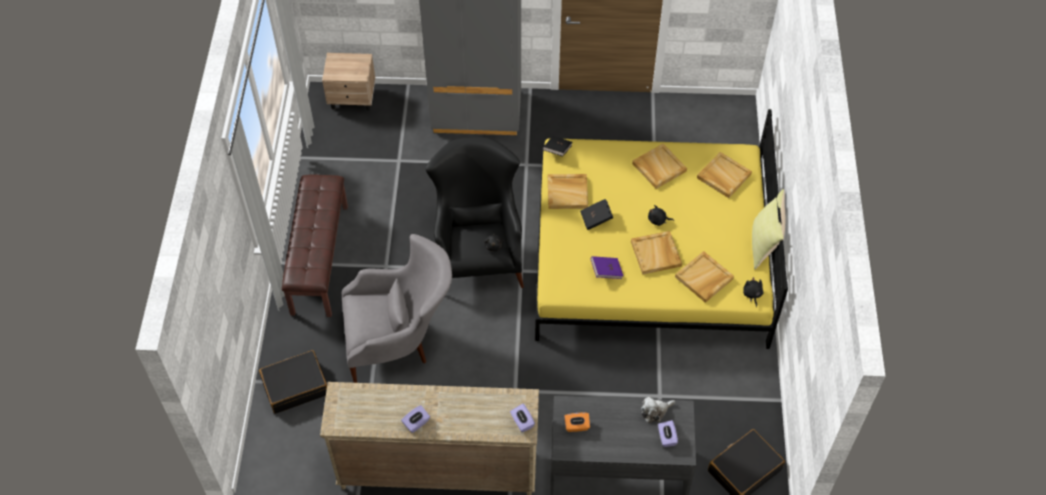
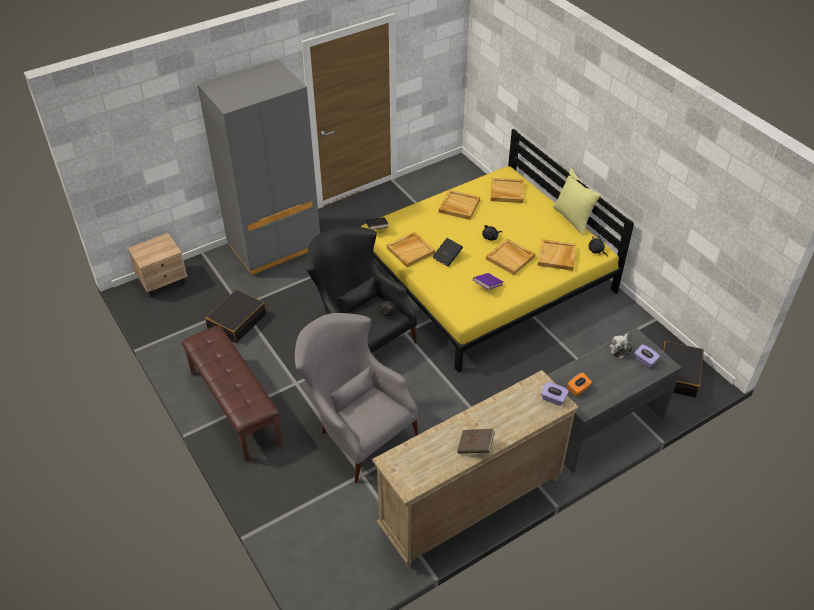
camera: 35 degrees left, 10 degrees down
black suitcase [259,350,327,414] -> black suitcase moved to [205,289,266,343]
grey armchair [342,234,452,383] -> grey armchair turned 90 degrees counterclockwise [295,313,419,483]
purple tissue box [401,405,430,433] -> brown book [457,428,495,454]

